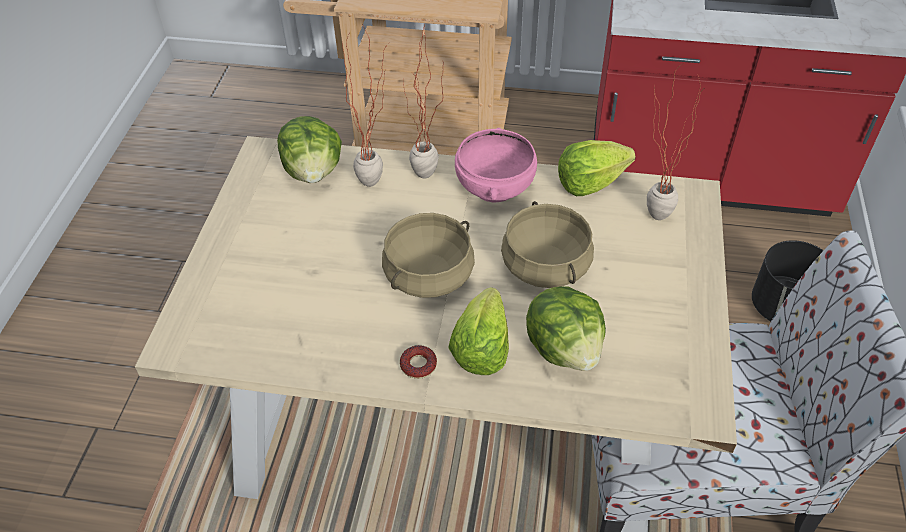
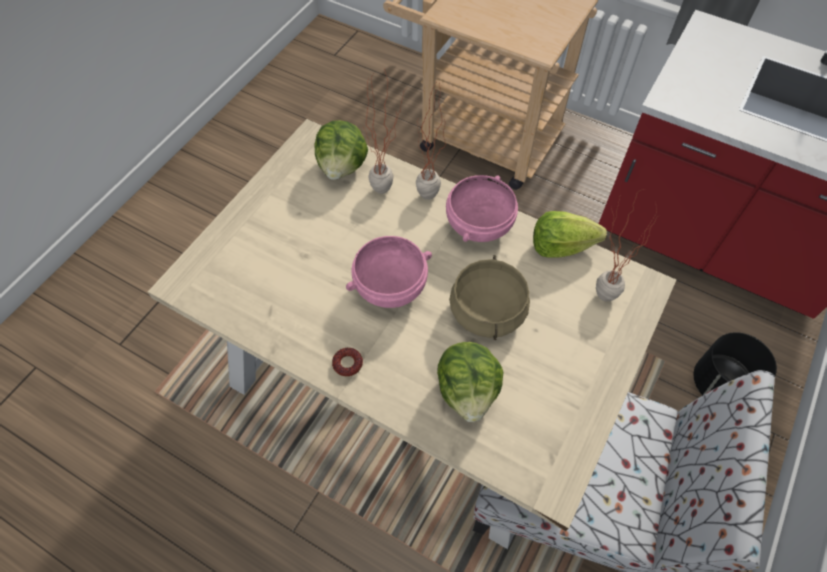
camera: 20 degrees right, 10 degrees up
beige cooking pot [382,213,475,298] -> pink bowl [346,236,432,308]
lettuce [448,287,509,375] -> none

